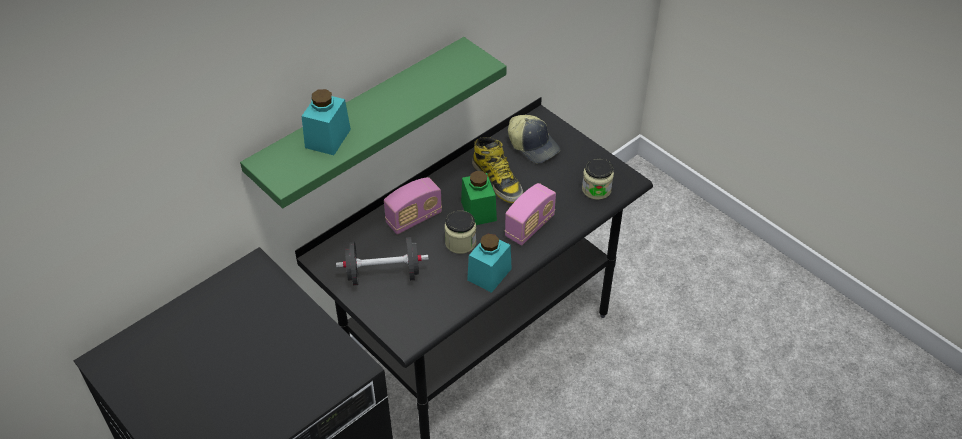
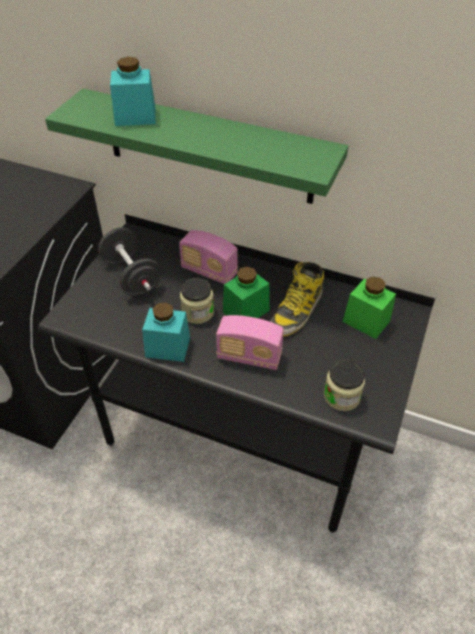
camera: 65 degrees right, 0 degrees up
cap [508,115,560,164] -> green jar [343,277,396,339]

